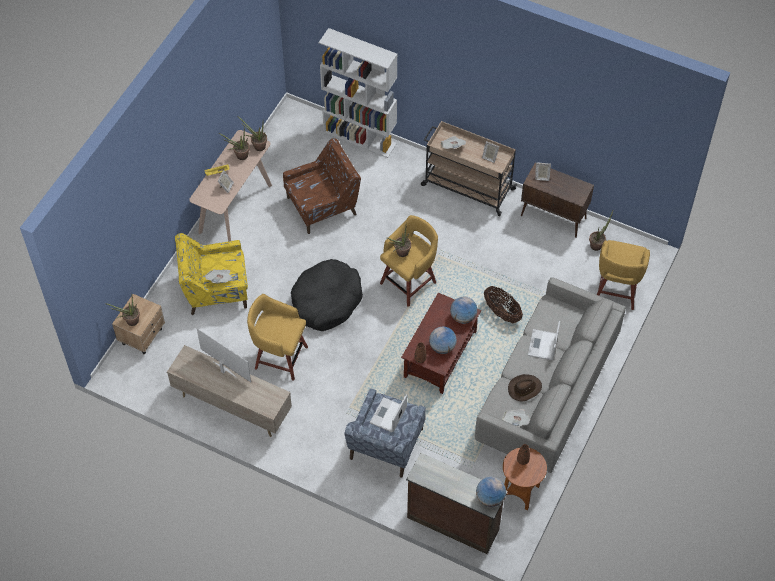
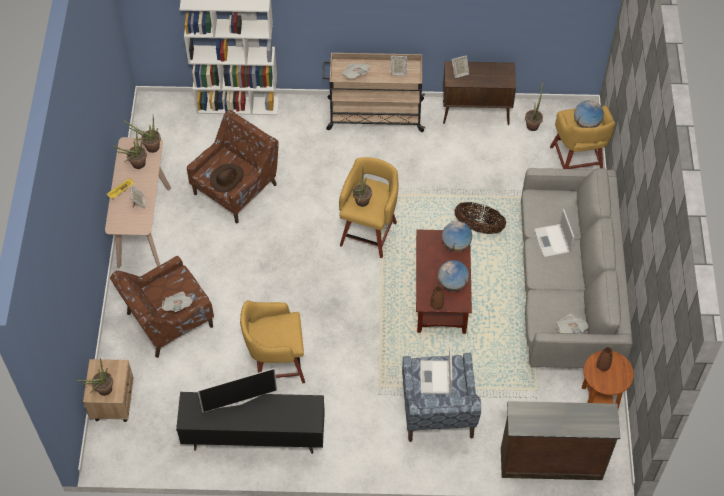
camera: 25 degrees left, 0 degrees up
beige tv stand [167,345,292,437] -> black tv stand [176,392,325,454]
yellow armchair [175,233,248,315] -> brown armchair [110,256,214,358]
television [197,328,251,382] -> television turned 150 degrees clockwise [198,368,277,413]
black dog bed [291,259,363,331] -> none
globe [476,477,506,507] -> globe moved to [574,100,604,128]
brown hat [508,374,542,402] -> brown hat moved to [210,164,244,192]

